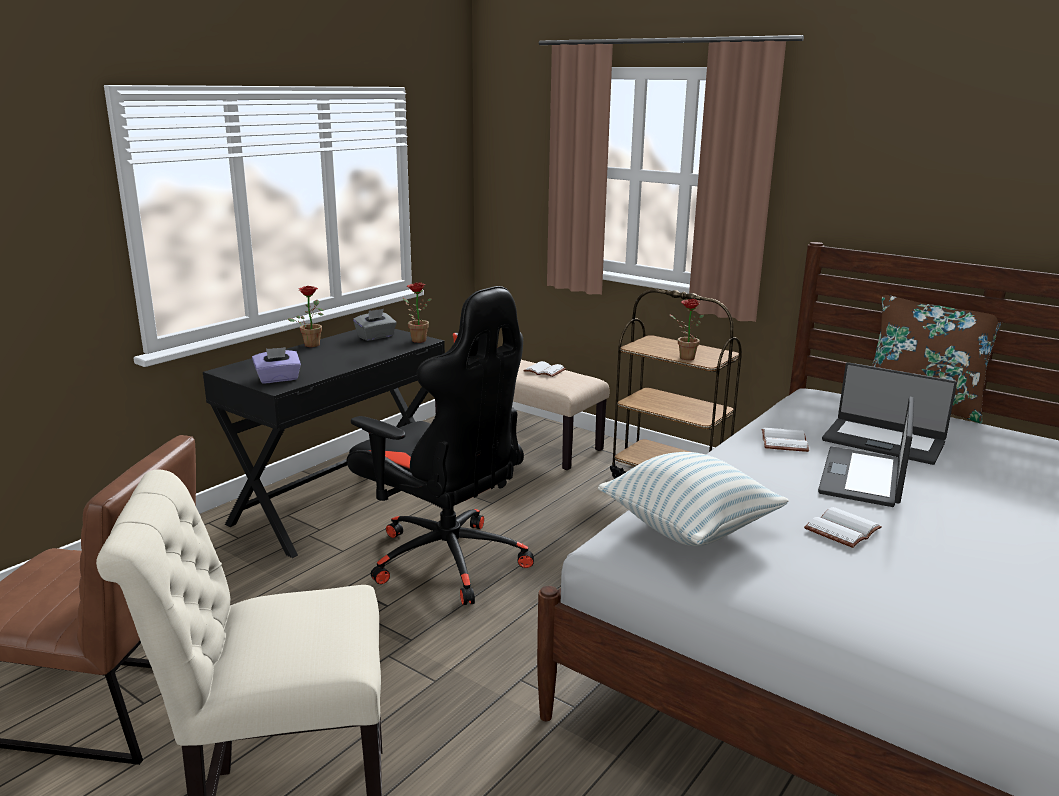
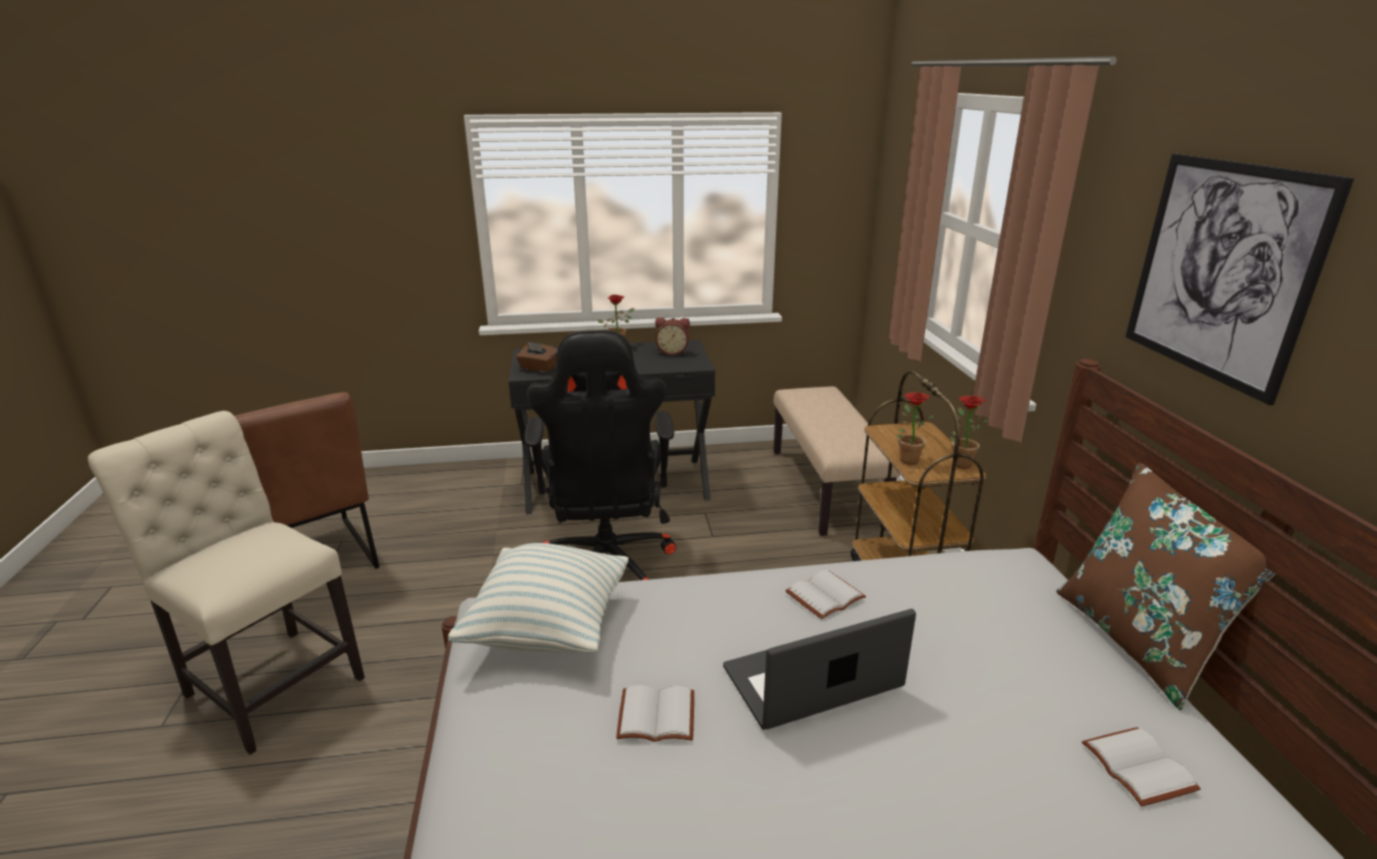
camera: 45 degrees right, 5 degrees up
purple tissue box [252,347,301,384] -> brown tissue box [516,342,558,373]
grey tissue box [353,309,397,341] -> alarm clock [655,317,690,355]
potted plant [403,282,432,343] -> potted plant moved to [950,396,988,469]
white book [523,361,566,377] -> white book moved to [1082,727,1201,807]
laptop [822,362,957,465] -> none
none -> picture [1125,154,1354,405]

